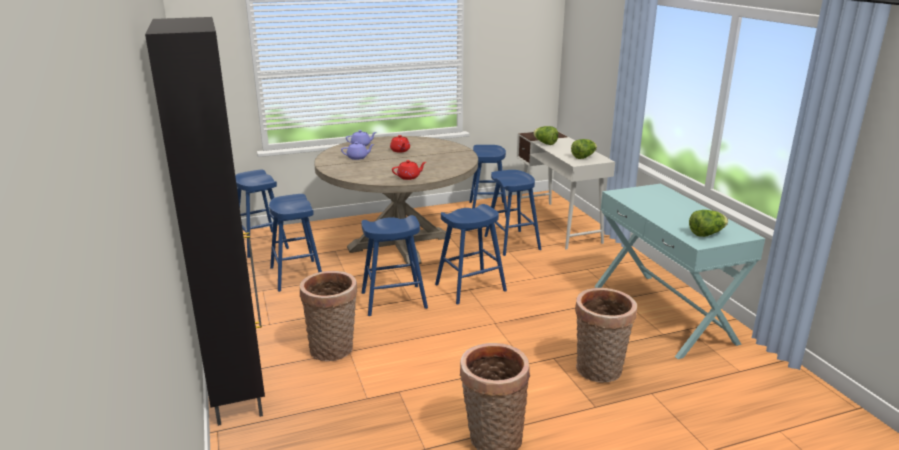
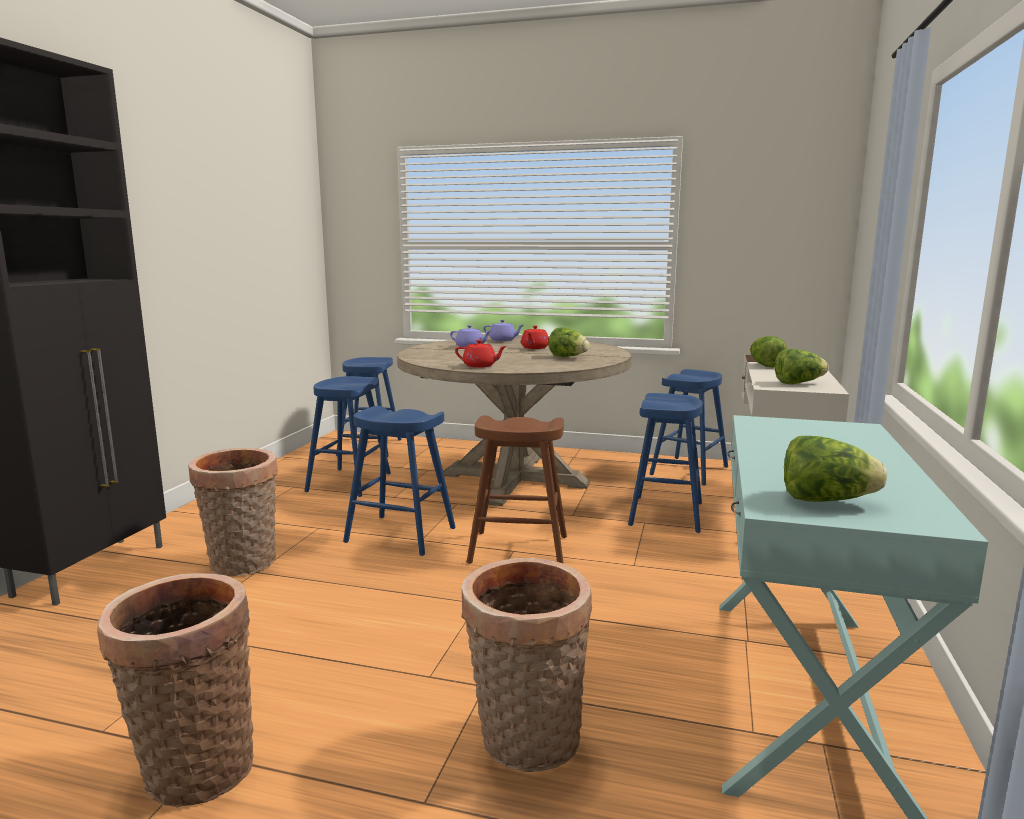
camera: 35 degrees right, 10 degrees down
blue stool [435,204,507,305] -> brown stool [467,415,567,564]
none -> lettuce [548,327,590,357]

